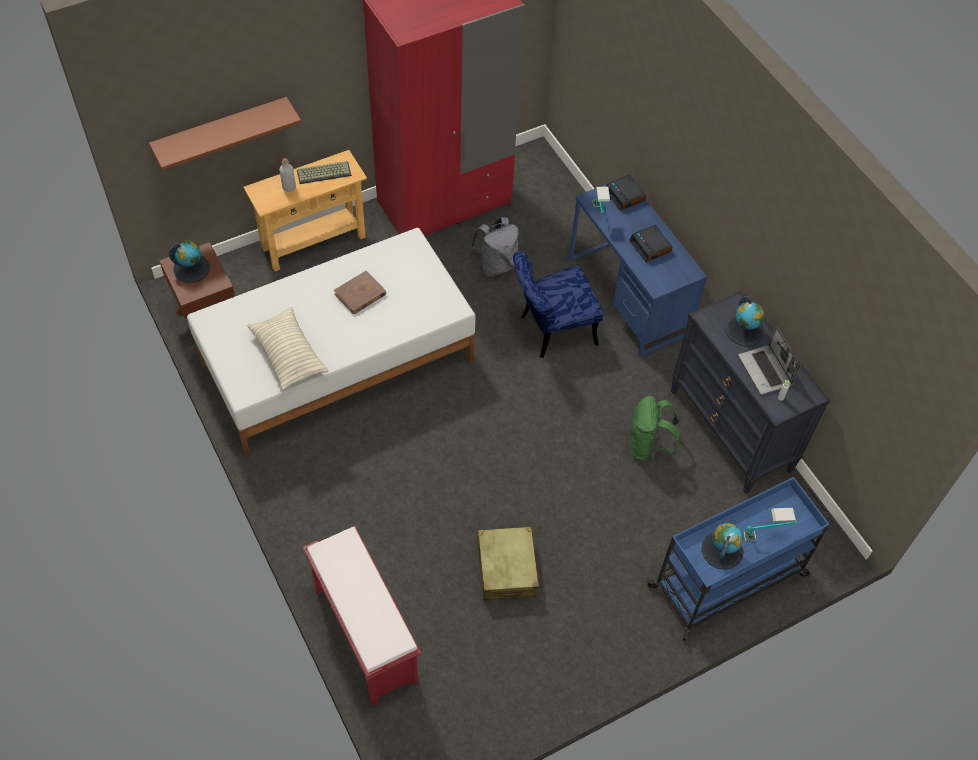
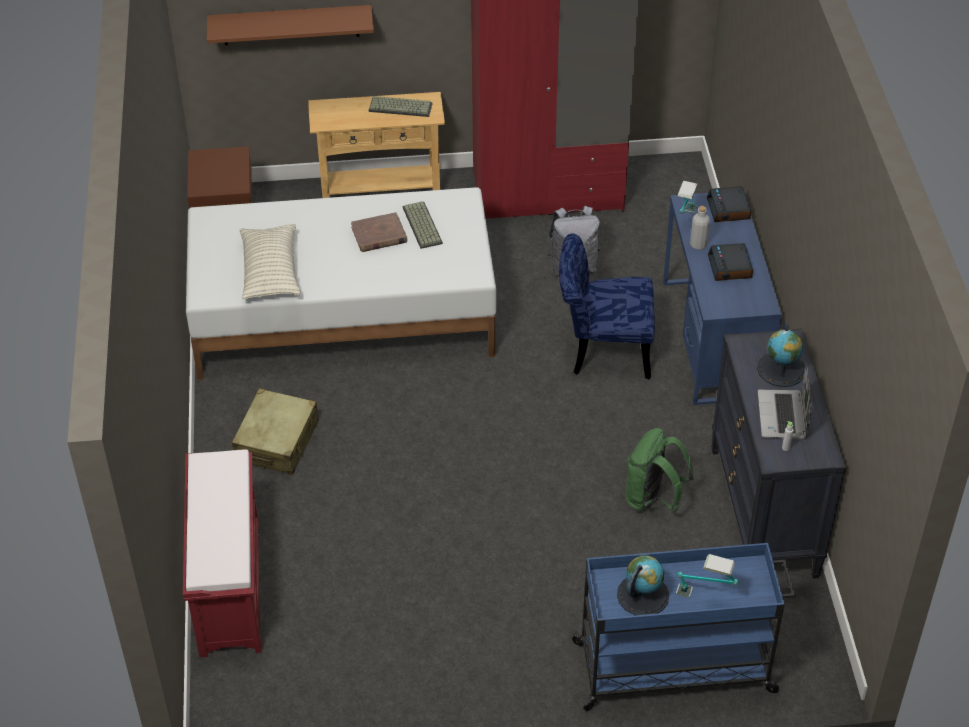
camera: 25 degrees right, 10 degrees down
globe [169,240,210,283] -> none
grey bottle [279,158,296,192] -> grey bottle moved to [690,206,710,250]
beige suitcase [477,526,539,600] -> beige suitcase moved to [232,389,318,475]
none -> keyboard [403,201,443,249]

